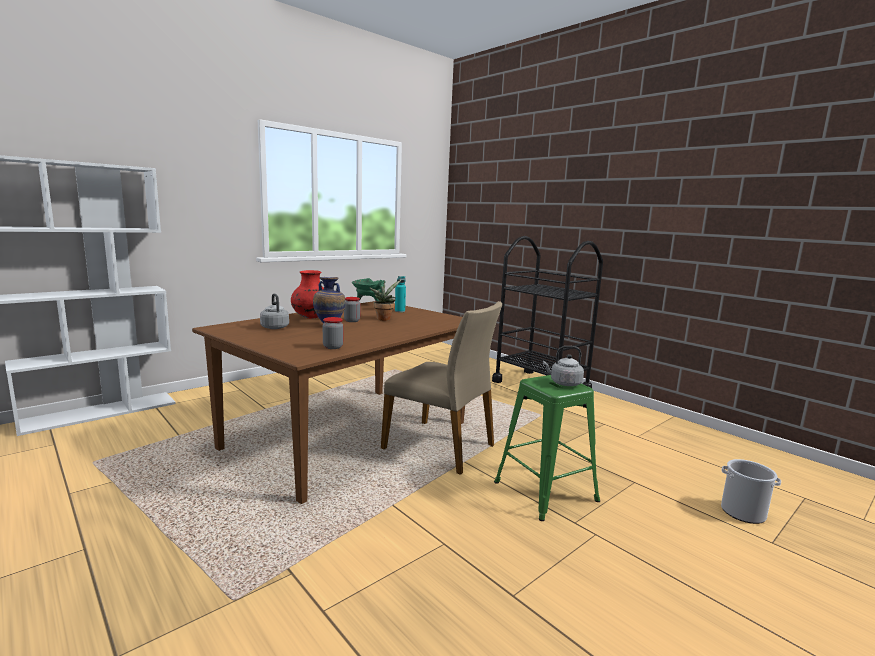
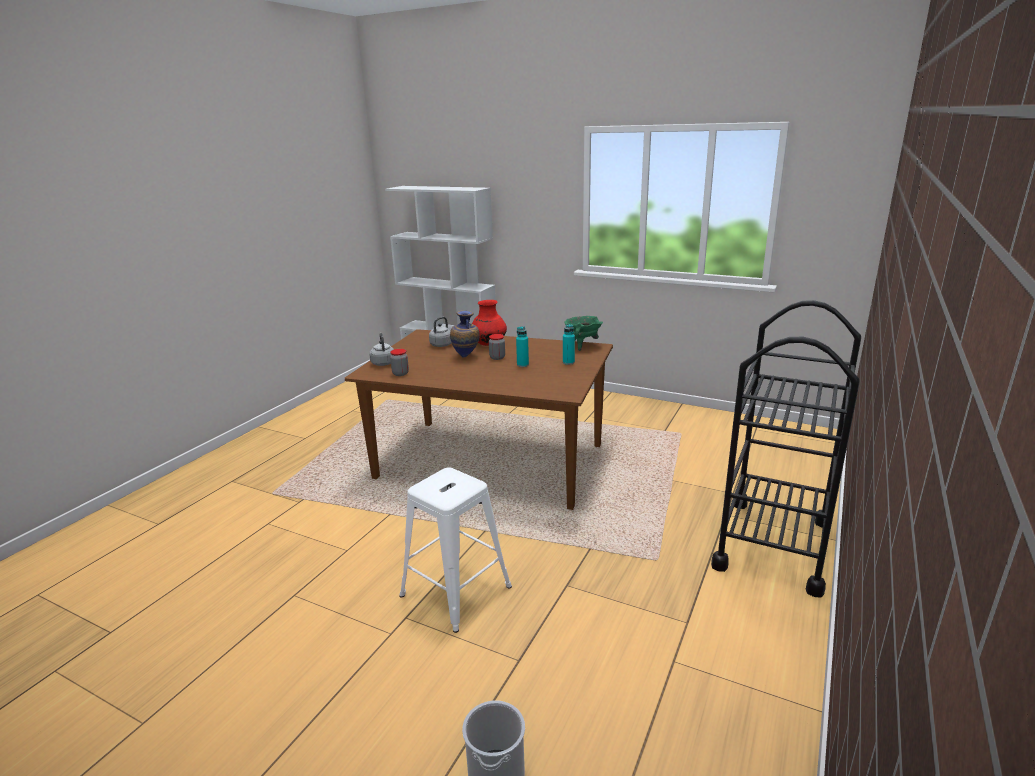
camera: 70 degrees right, 10 degrees up
potted plant [369,280,401,321] -> turquoise bottle [516,326,529,367]
beige chair [381,301,502,475] -> none
green stool [494,375,600,521] -> white stool [399,467,512,633]
grey kettle [543,346,584,386] -> grey kettle moved to [369,333,394,366]

